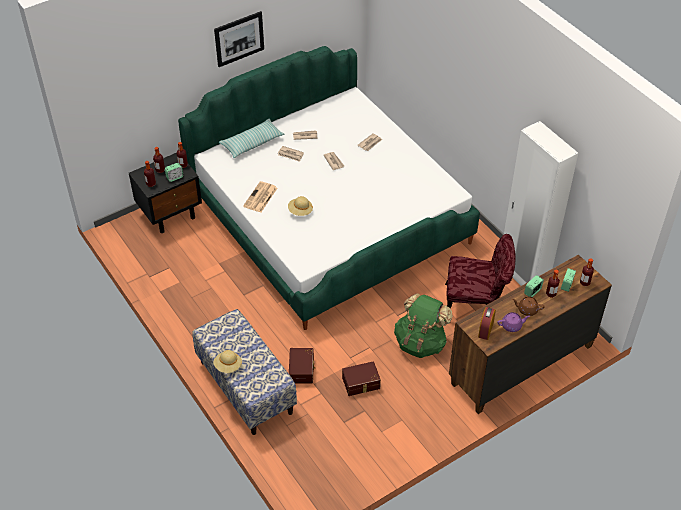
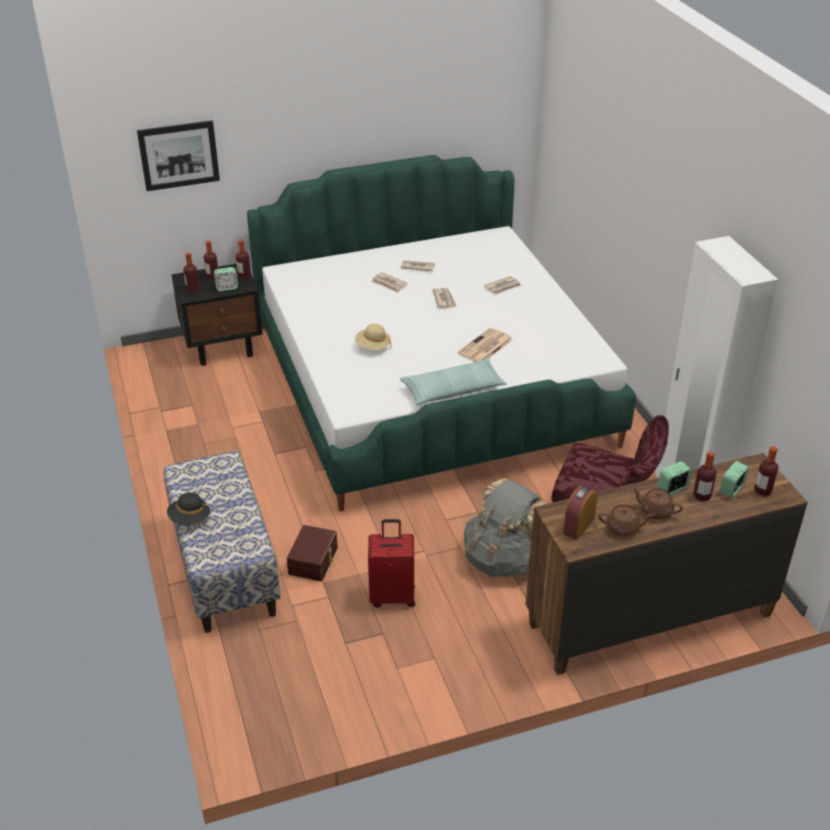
camera: 15 degrees right, 10 degrees down
beige hat [213,350,242,373] -> black hat [167,492,210,525]
picture [214,11,264,67] -> picture moved to [137,120,220,191]
pillow [219,119,284,158] -> pillow moved to [400,358,507,405]
newspaper [243,181,277,212] -> newspaper moved to [458,328,513,362]
brown storage box [342,361,381,396] -> red suitcase [368,519,415,608]
green backpack [394,293,452,358] -> grey backpack [464,478,546,577]
purple teapot [497,312,530,332] -> brown teapot [598,505,654,537]

